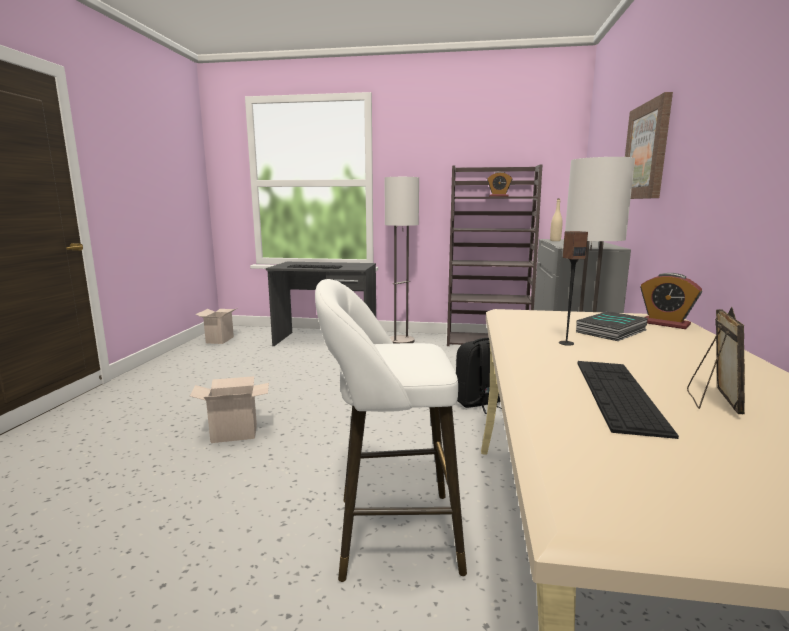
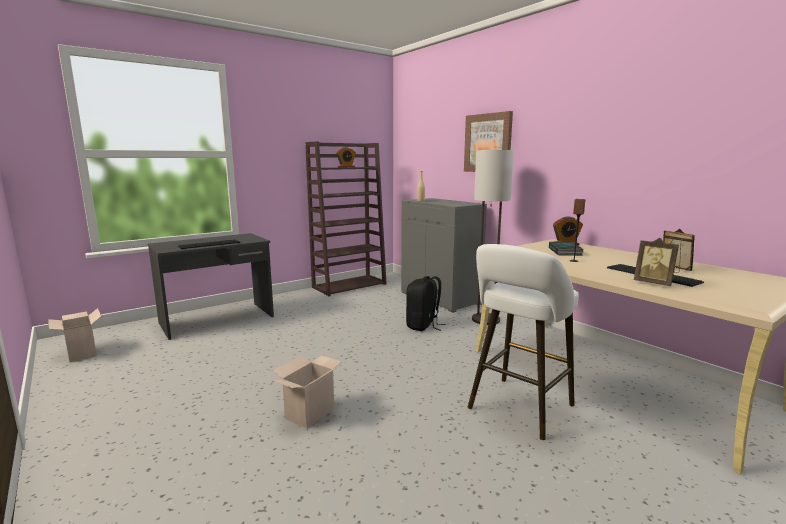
camera: 45 degrees left, 0 degrees up
floor lamp [385,177,419,344] -> none
none -> picture frame [634,238,679,286]

